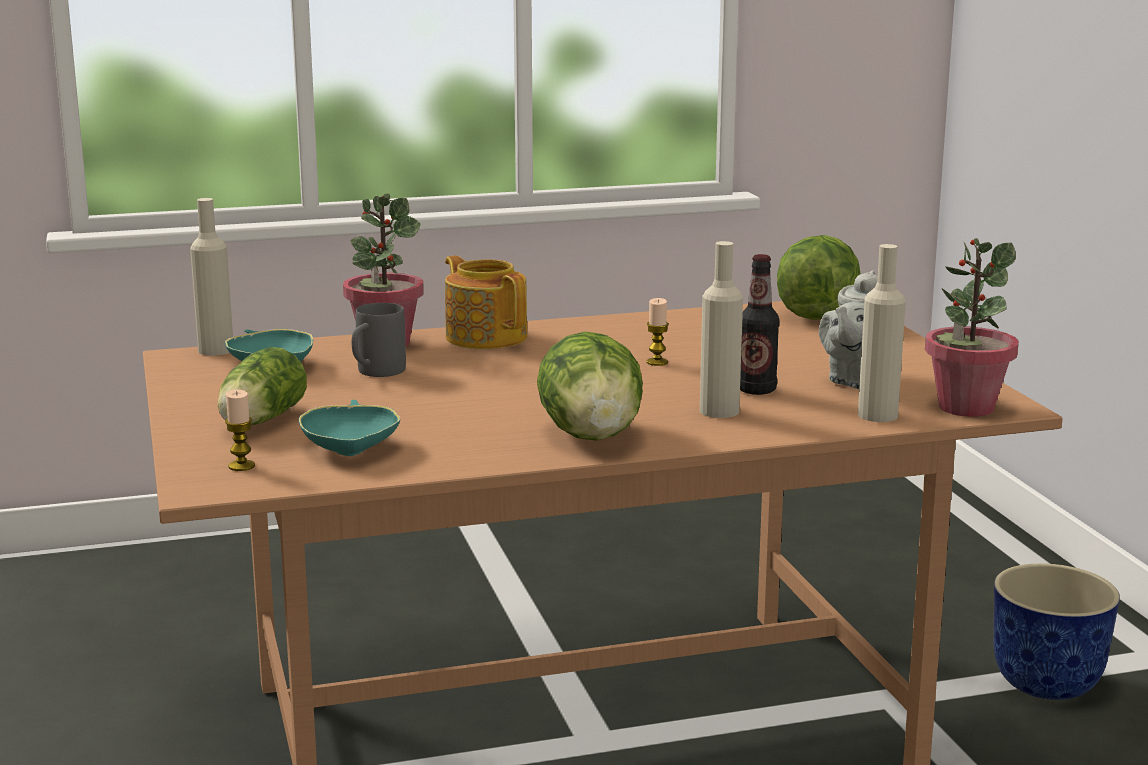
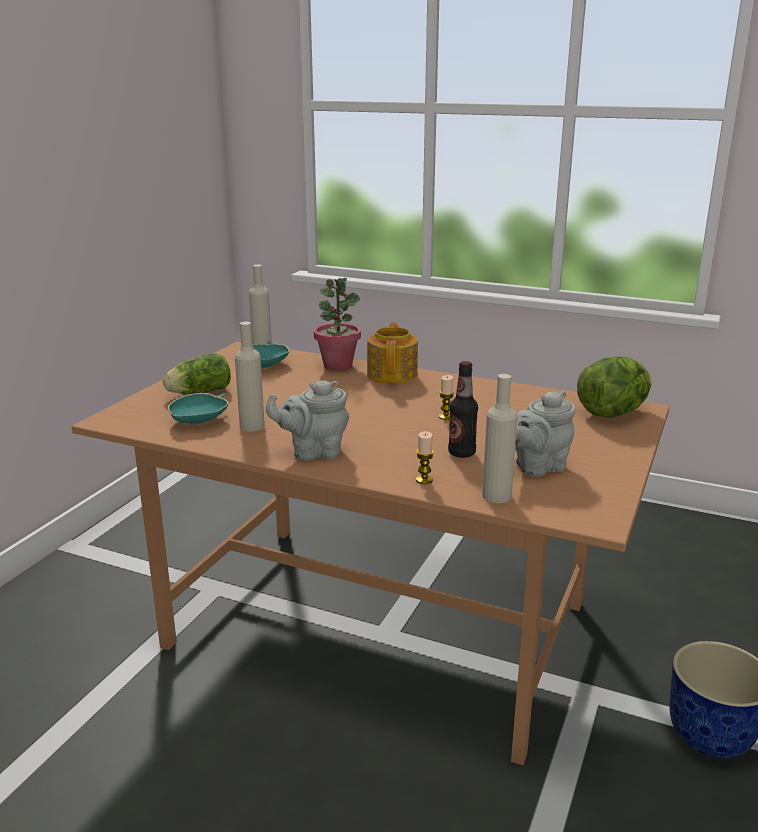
camera: 40 degrees right, 5 degrees up
candle [225,389,255,471] -> candle moved to [416,431,434,484]
grey mug [352,303,406,377] -> none
lettuce [537,331,643,441] -> grey teapot [266,380,349,461]
beige bottle [700,241,743,418] -> beige bottle moved to [235,322,265,432]
potted plant [925,238,1019,417] -> none

